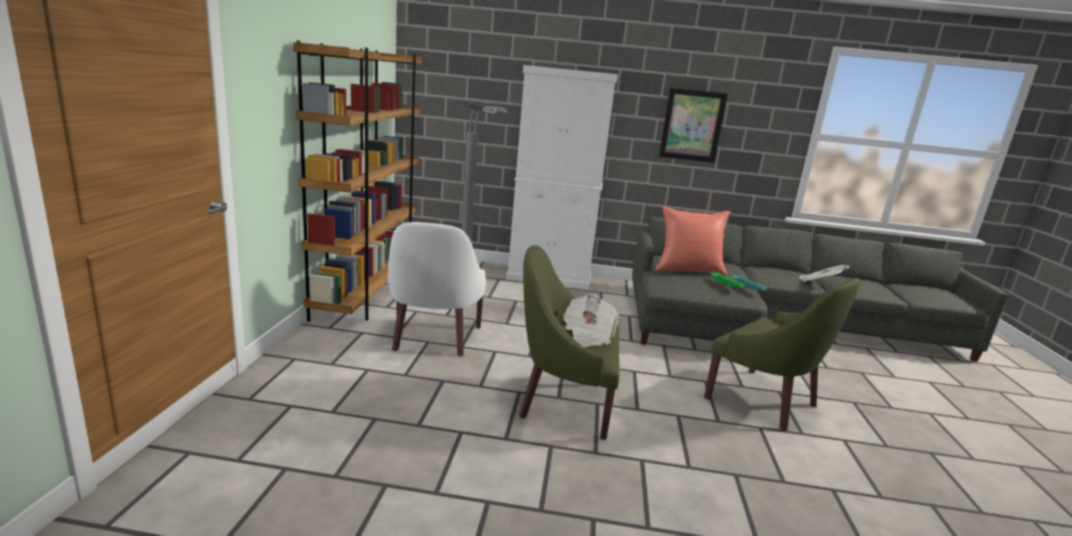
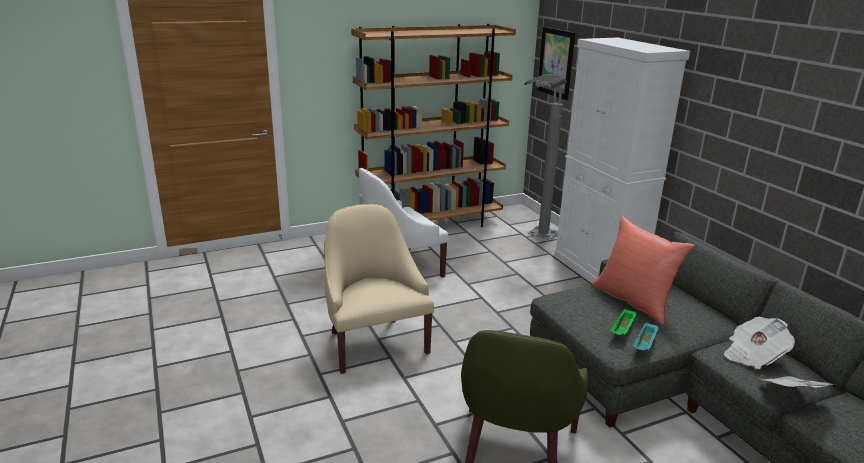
camera: 60 degrees right, 5 degrees up
green armchair [519,245,620,440] -> beige armchair [325,204,434,374]
newspaper [563,294,619,347] -> newspaper moved to [724,317,795,369]
picture [659,88,728,163] -> picture moved to [537,27,575,100]

